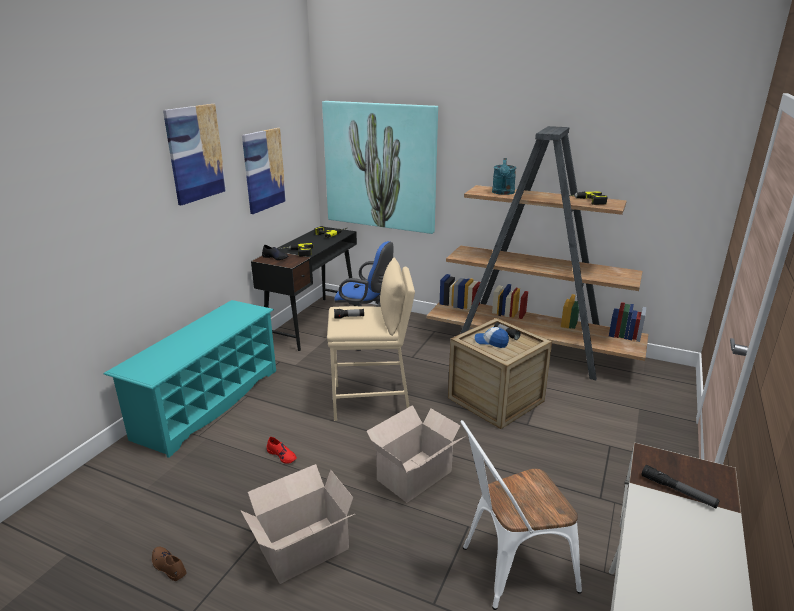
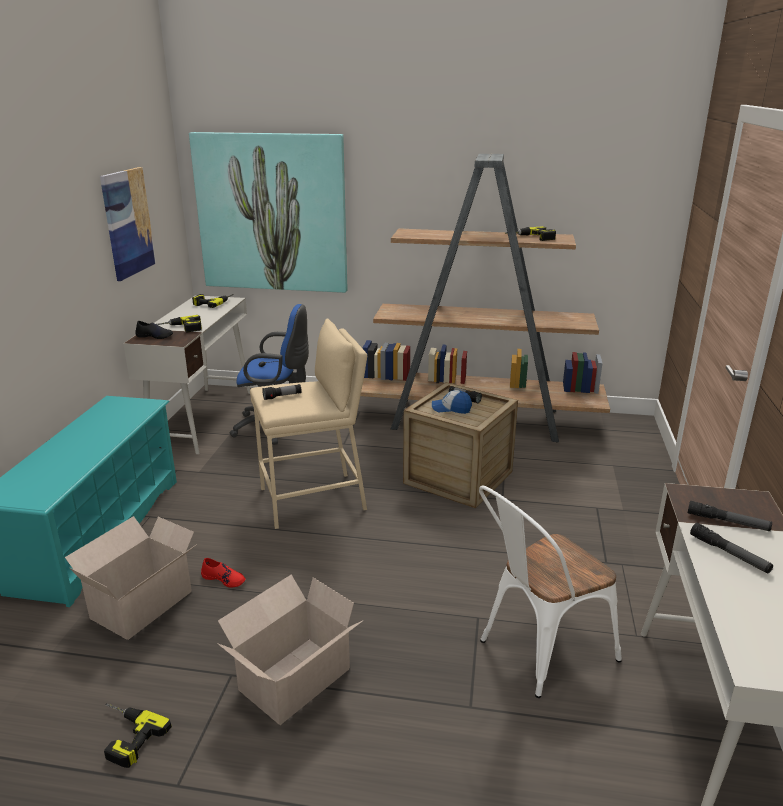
camera: 15 degrees left, 0 degrees up
brown shoe [152,547,187,581] -> power drill [104,703,172,768]
picture [163,104,226,205] -> none
black desk [251,227,357,351] -> white desk [123,295,250,454]
cardboard box [366,405,464,503] -> cardboard box moved to [65,516,197,640]
turquoise watering can [492,158,516,195] -> none
none -> flashlight [690,523,773,573]

